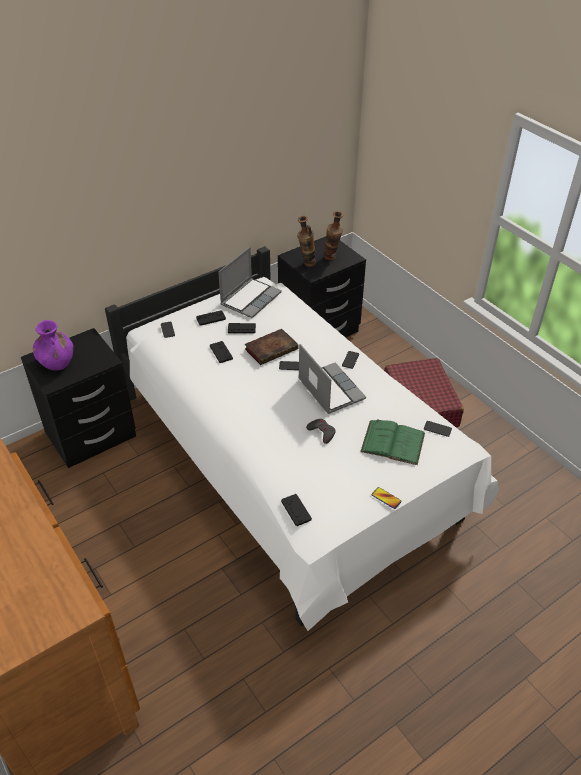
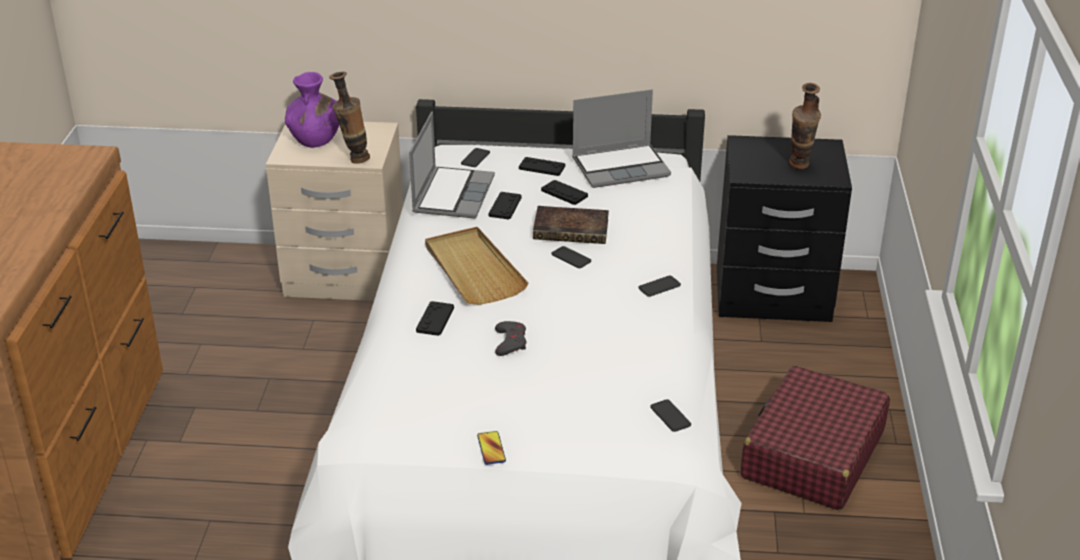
camera: 40 degrees right, 10 degrees down
black nightstand [21,328,136,468] -> beige nightstand [266,122,403,301]
black game controller [281,494,312,526] -> black game controller moved to [416,301,454,336]
vase [297,216,316,267] -> vase moved to [329,72,370,164]
laptop [298,344,366,414] -> laptop moved to [409,111,495,218]
green book [360,419,425,465] -> none
none -> beige tray [425,227,528,305]

